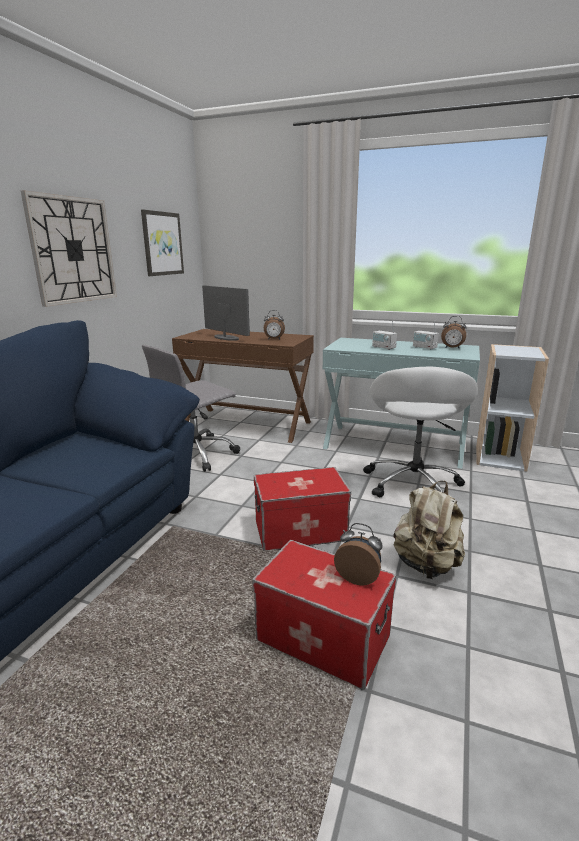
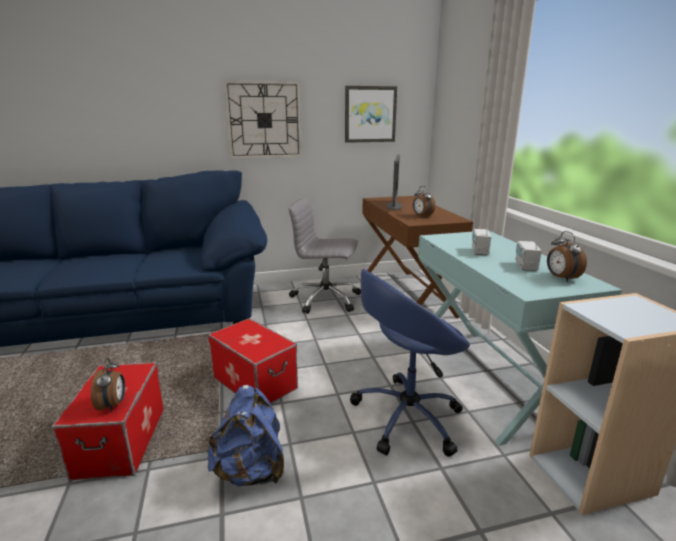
camera: 55 degrees right, 0 degrees up
white office chair [363,367,478,497] -> blue office chair [350,269,470,457]
beige backpack [394,480,465,579] -> blue backpack [206,385,284,487]

